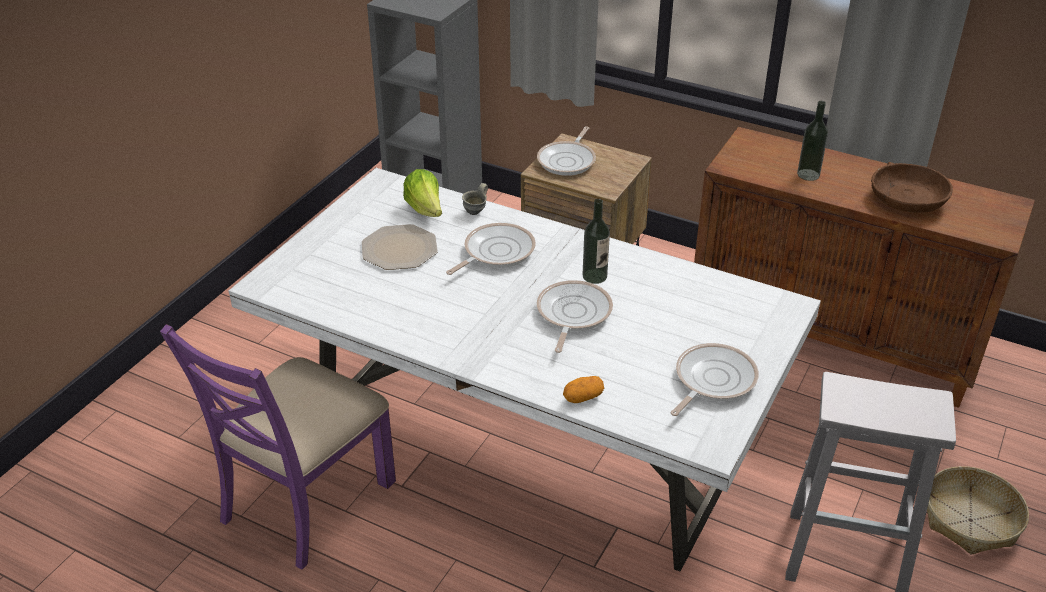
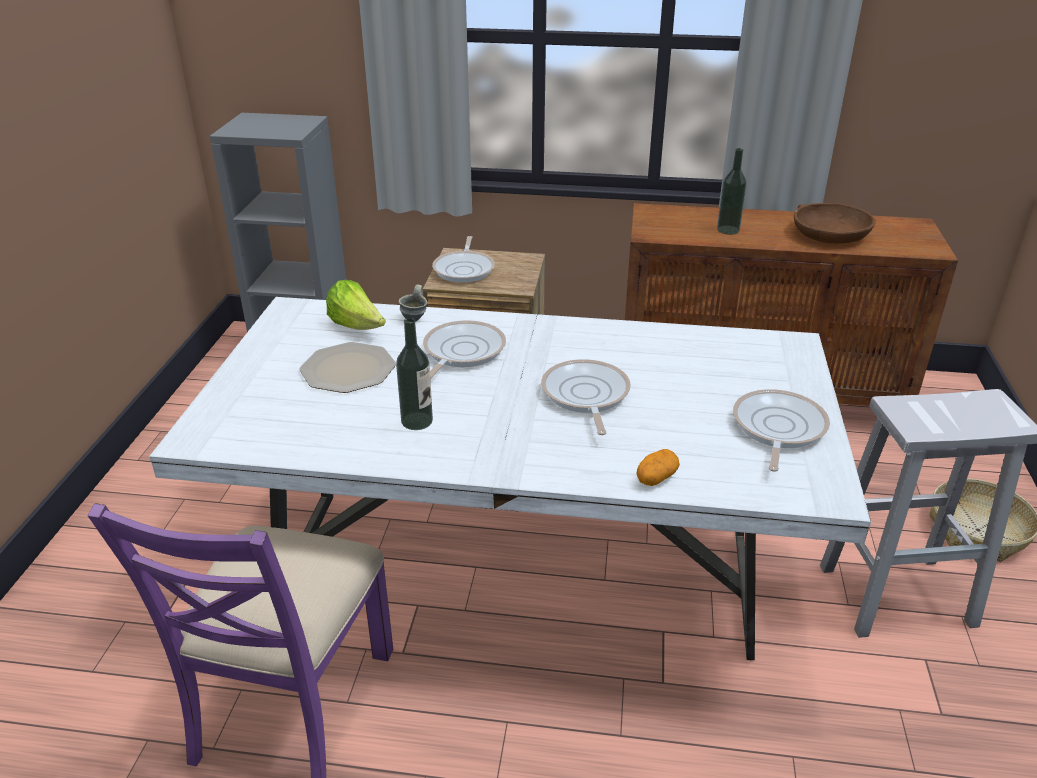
camera: 20 degrees left, 5 degrees down
bottle [582,199,610,284] -> bottle moved to [396,318,433,430]

